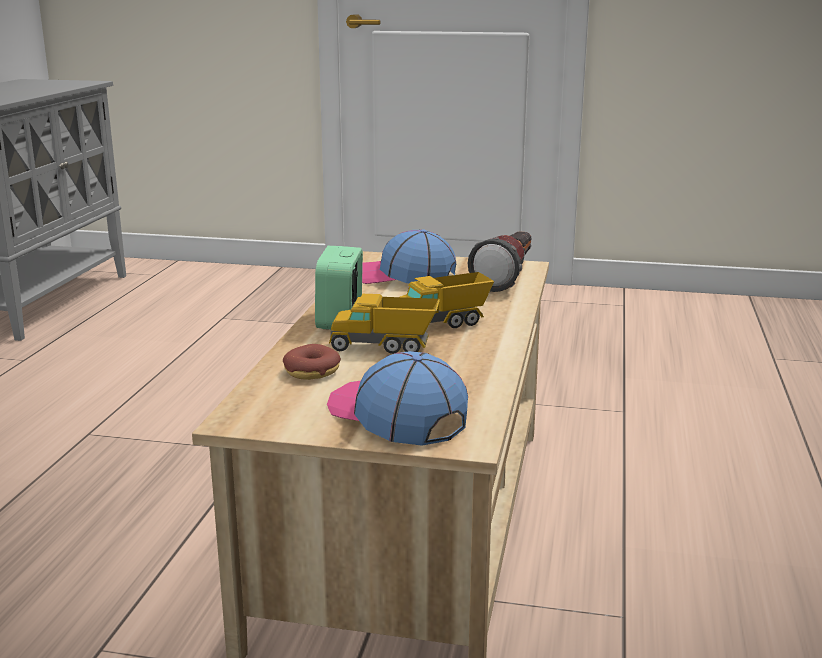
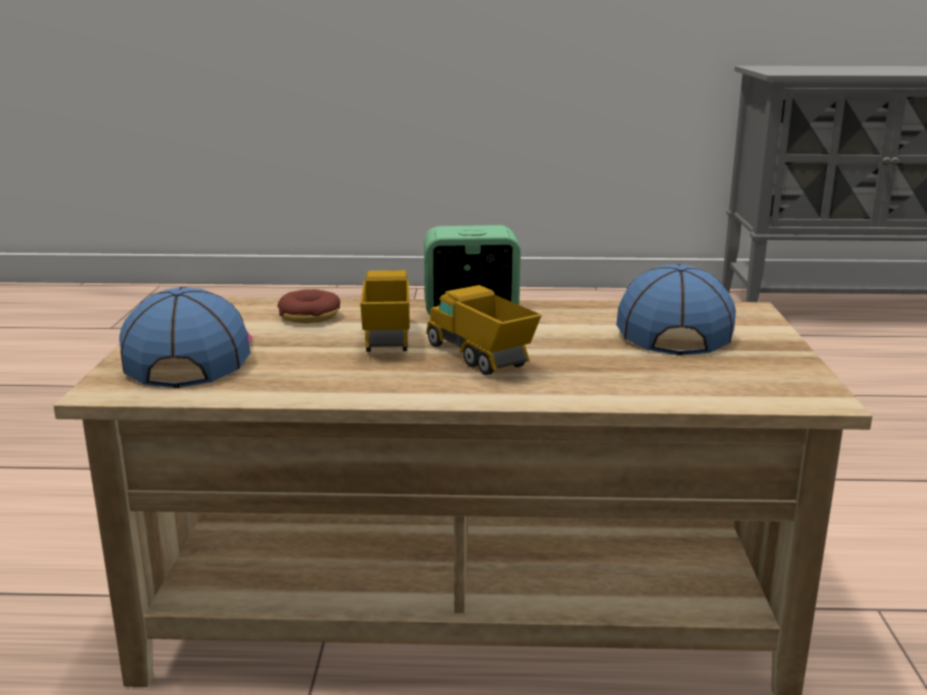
camera: 80 degrees right, 0 degrees up
cap [327,351,468,446] -> cap turned 45 degrees counterclockwise [119,287,253,388]
flashlight [467,231,532,292] -> none

